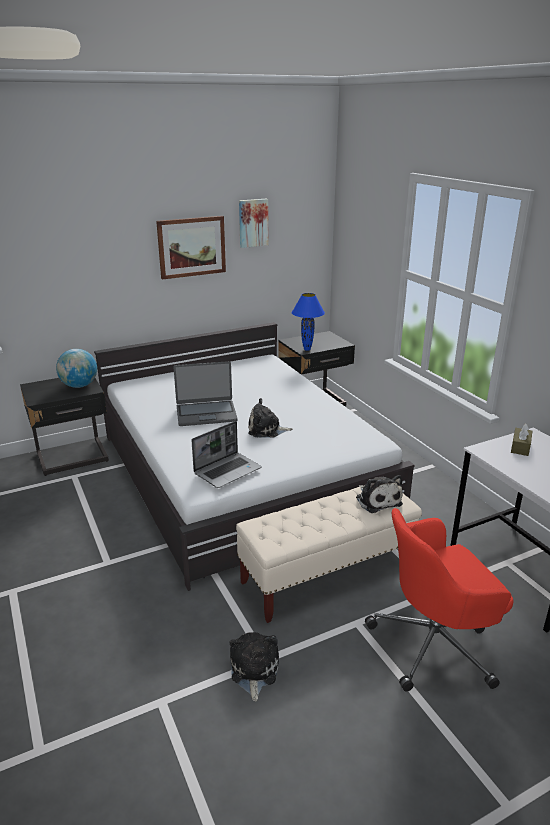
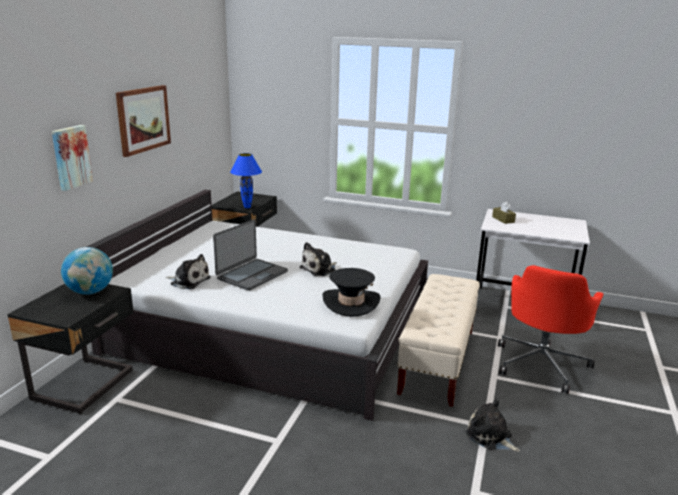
camera: 45 degrees left, 5 degrees down
laptop [191,421,262,488] -> black hat [323,268,381,317]
picture [239,199,269,248] -> picture moved to [52,125,93,191]
plush toy [356,475,403,513] -> plush toy moved to [166,254,211,289]

